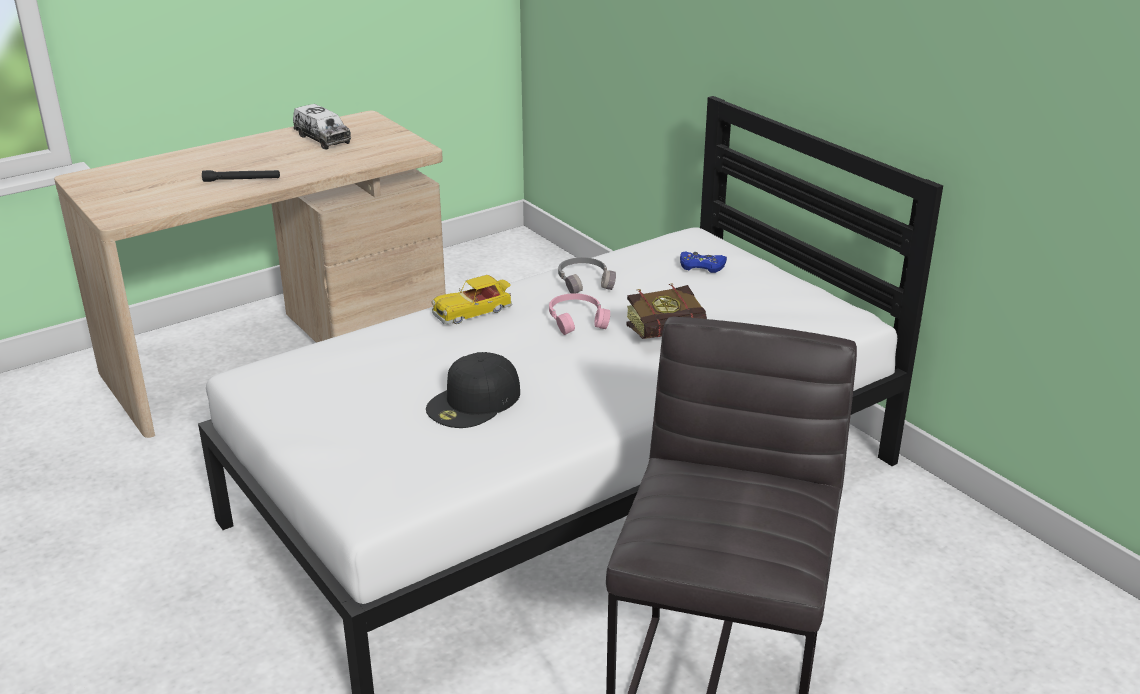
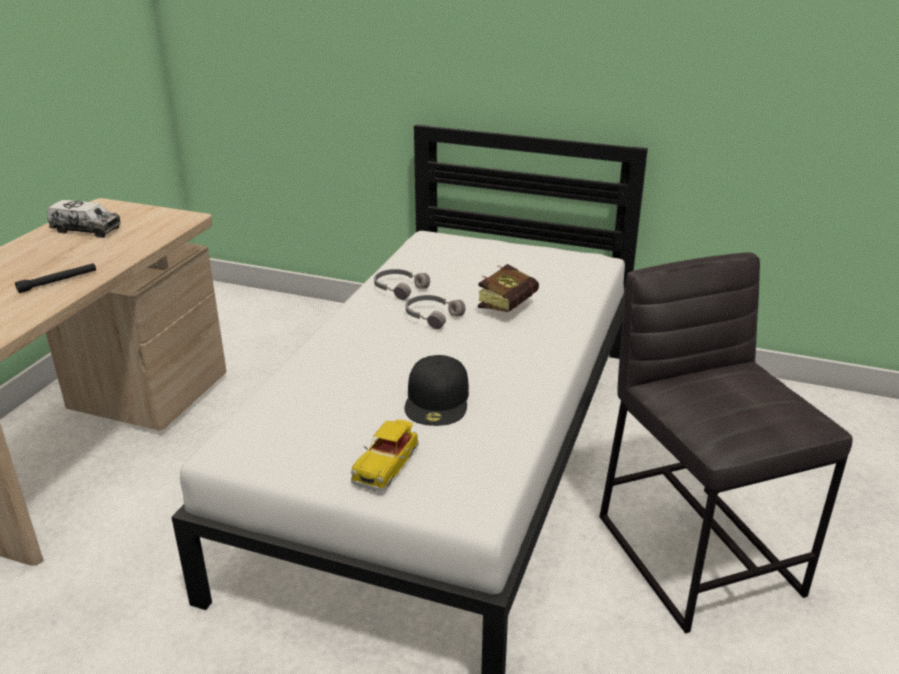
camera: 35 degrees left, 0 degrees up
toy car [431,275,512,324] -> toy car moved to [351,420,419,492]
pink headphones [549,293,610,335] -> grey headphones [406,295,466,329]
blue game controller [680,252,727,273] -> none

